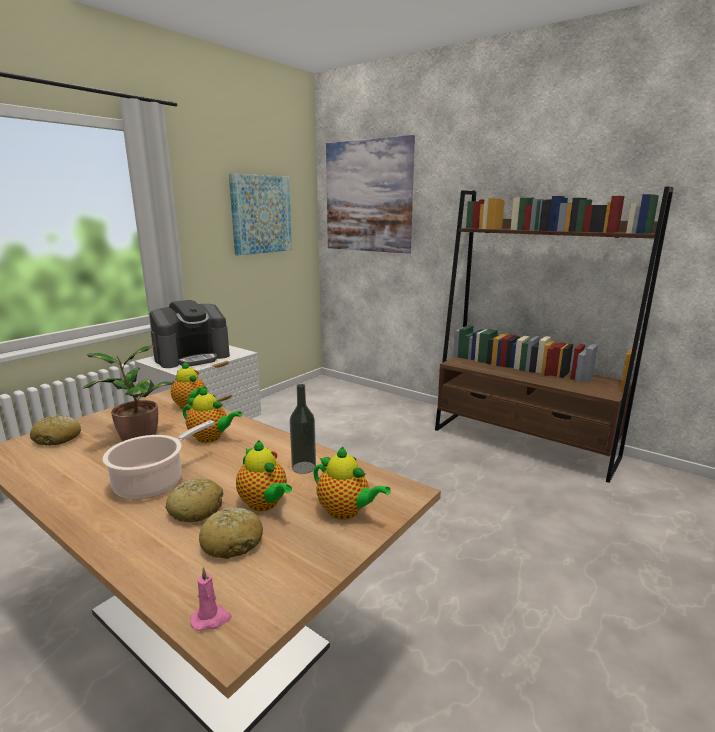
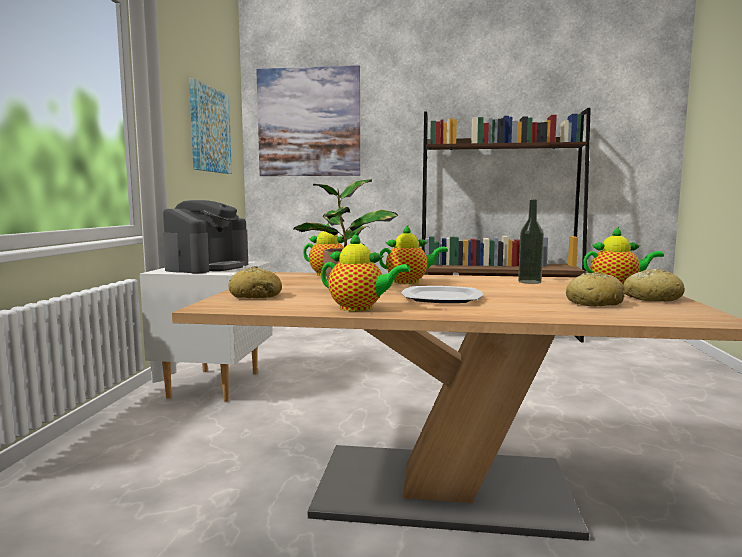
camera: 30 degrees left, 10 degrees down
cooking pot [102,420,215,499] -> plate [402,286,483,303]
bread [165,479,223,522] -> bread moved to [623,269,685,302]
pink candle [190,567,232,631] -> none
teapot [236,440,292,511] -> teapot moved to [321,233,411,311]

